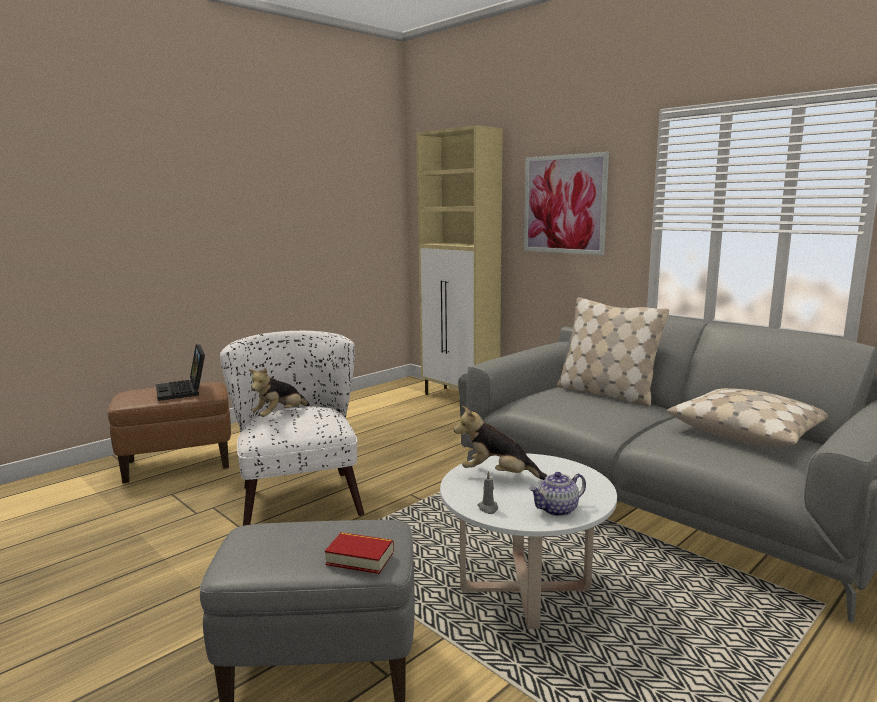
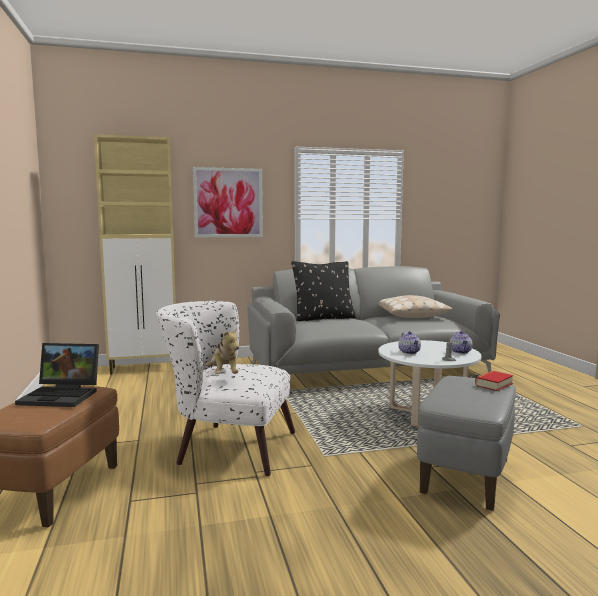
camera: 60 degrees left, 5 degrees down
plush toy [454,406,548,480] -> teapot [398,331,421,354]
beige pillow [557,297,669,406] -> black pillow [291,261,356,321]

